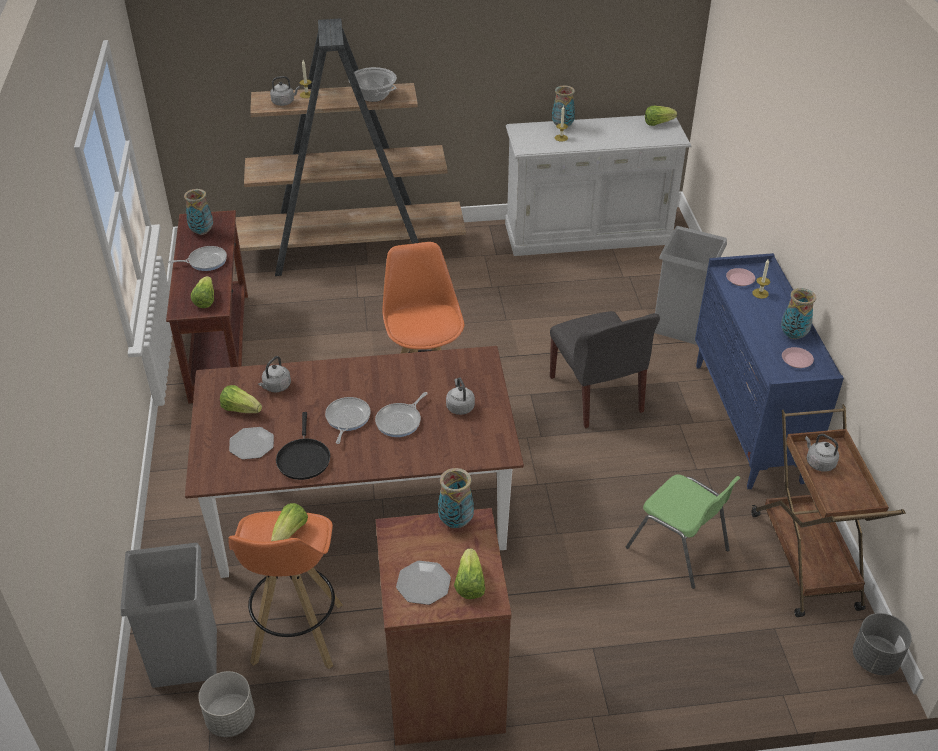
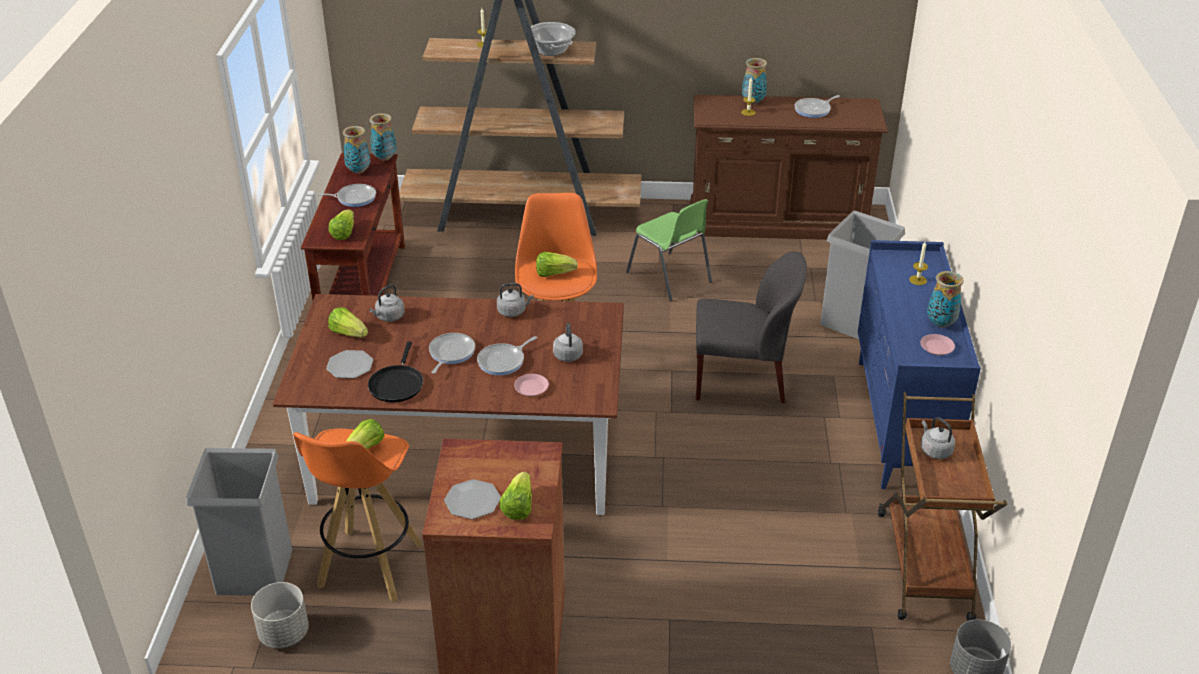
camera: 10 degrees right, 5 degrees down
grey kettle [270,76,300,106] -> grey kettle moved to [497,283,534,317]
vase [438,468,474,528] -> vase moved to [370,113,397,161]
white dresser [505,115,691,256] -> brown dresser [691,95,888,240]
grey chair [550,311,660,428] -> grey chair turned 75 degrees counterclockwise [696,251,807,403]
green chair [626,474,740,589] -> green chair moved to [626,199,712,301]
lettuce [645,106,677,126] -> lettuce moved to [536,252,578,277]
pink plate [726,268,755,286] -> pink plate moved to [514,374,549,396]
none -> frying pan [794,95,840,118]

